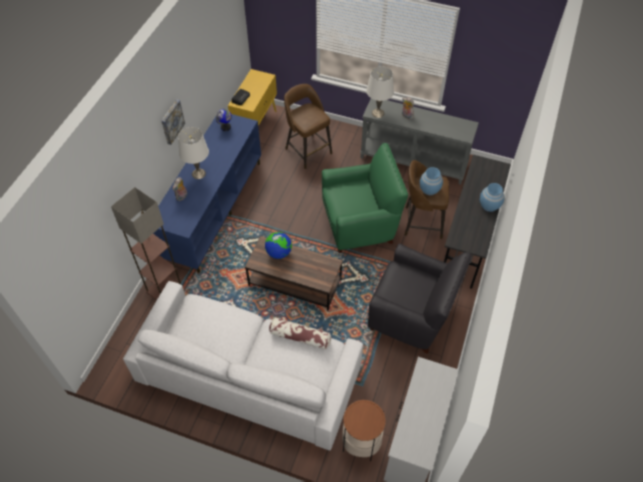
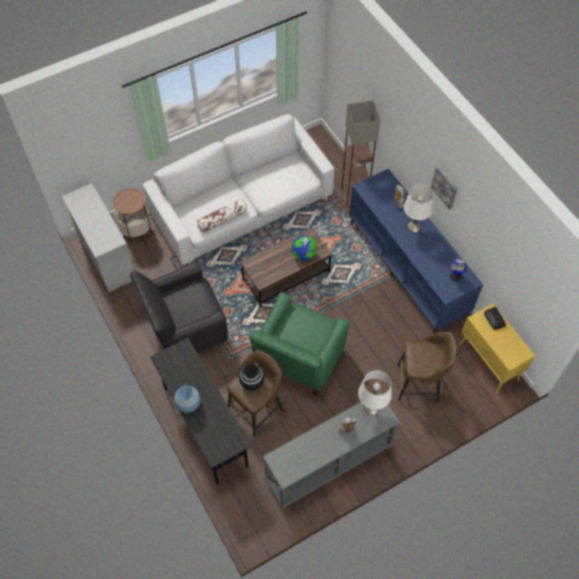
camera: 130 degrees right, 5 degrees up
blue vase [419,167,443,195] -> black vase [239,364,264,391]

